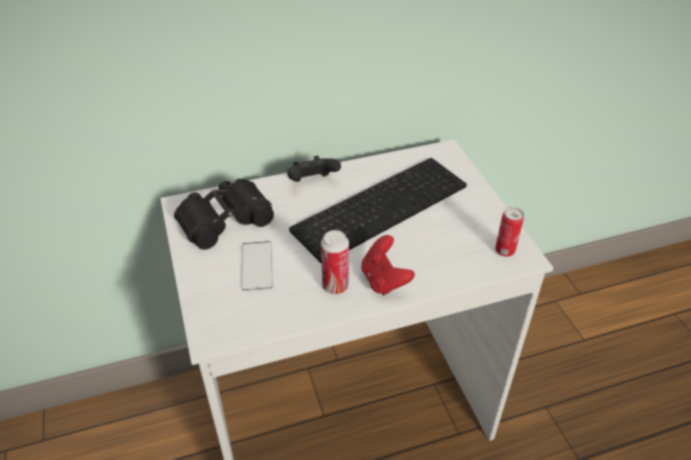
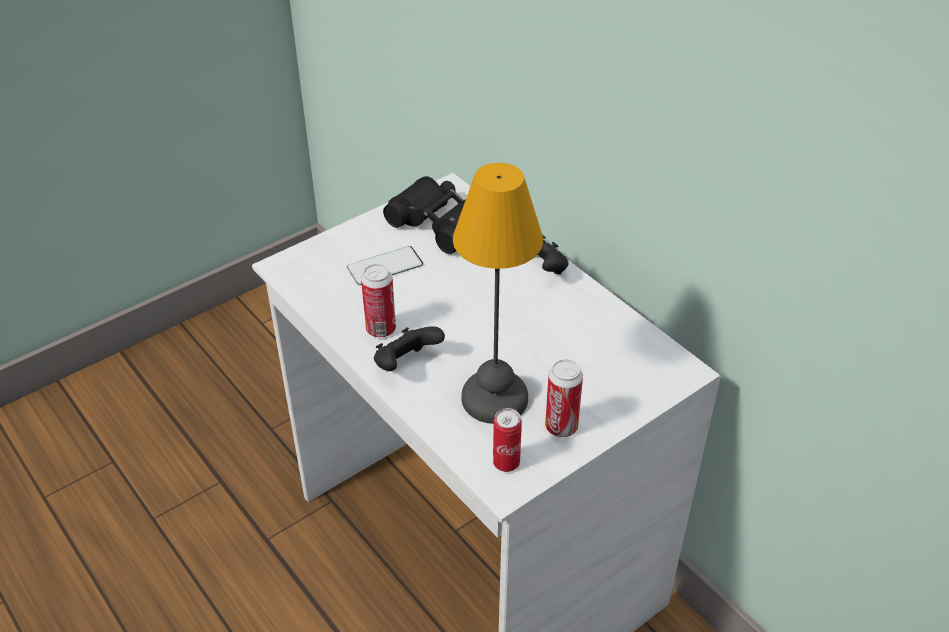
camera: 70 degrees right, 0 degrees up
keyboard [289,158,467,264] -> none
red game controller [361,235,415,295] -> black game controller [374,327,445,371]
none -> table lamp [453,163,543,424]
none -> can [545,359,583,437]

